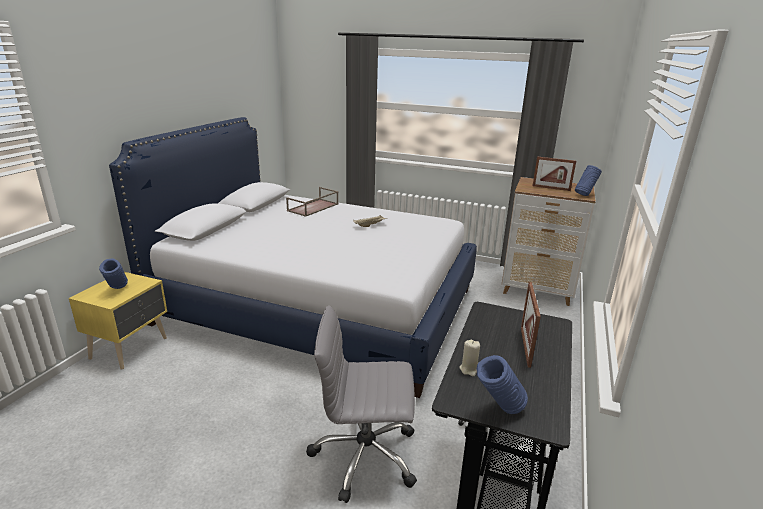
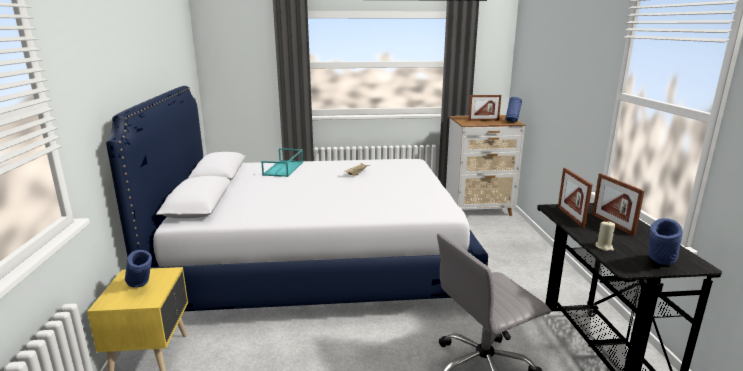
camera: 25 degrees left, 5 degrees down
brown tray [286,187,339,217] -> turquoise tray [261,148,303,177]
none -> picture frame [558,168,592,228]

